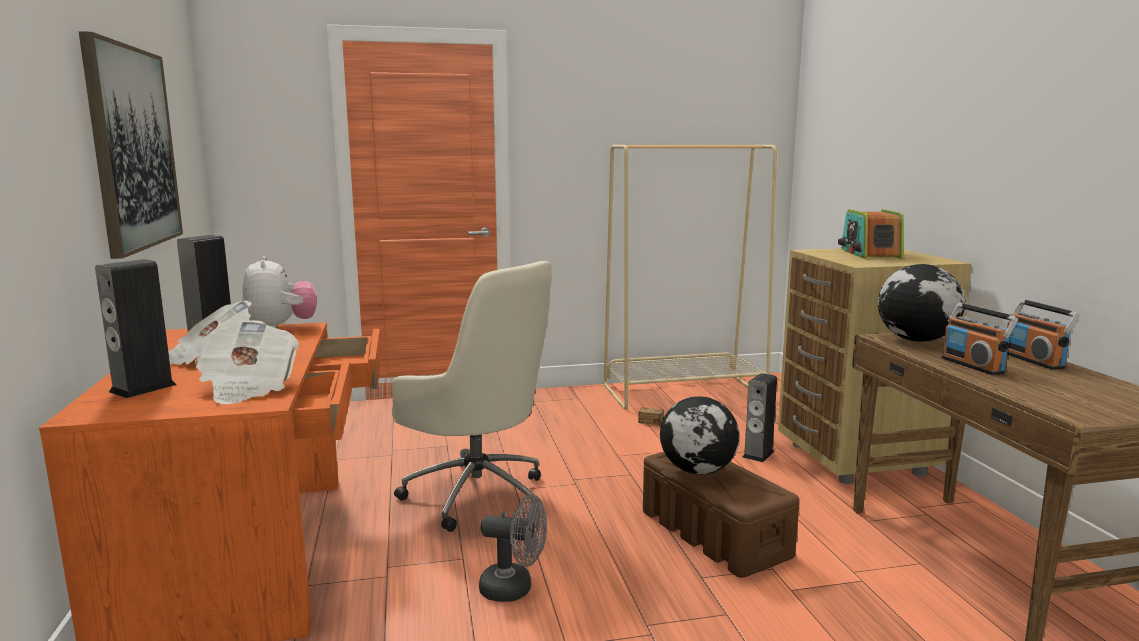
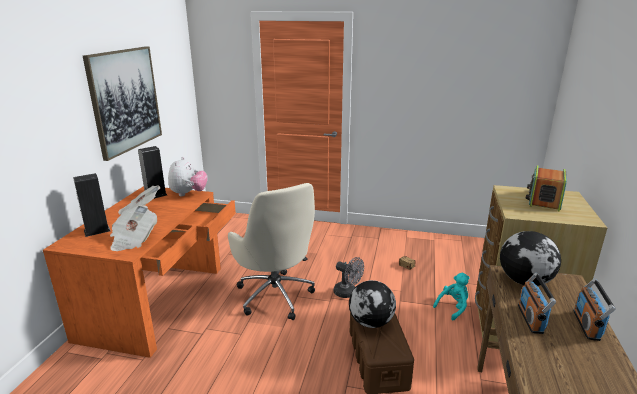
camera: 25 degrees right, 10 degrees up
grey fan [479,494,547,602] -> grey fan moved to [334,257,364,298]
beige clothes rack [604,145,777,410] -> none
speaker [743,373,777,462] -> turquoise plush toy [433,273,470,320]

